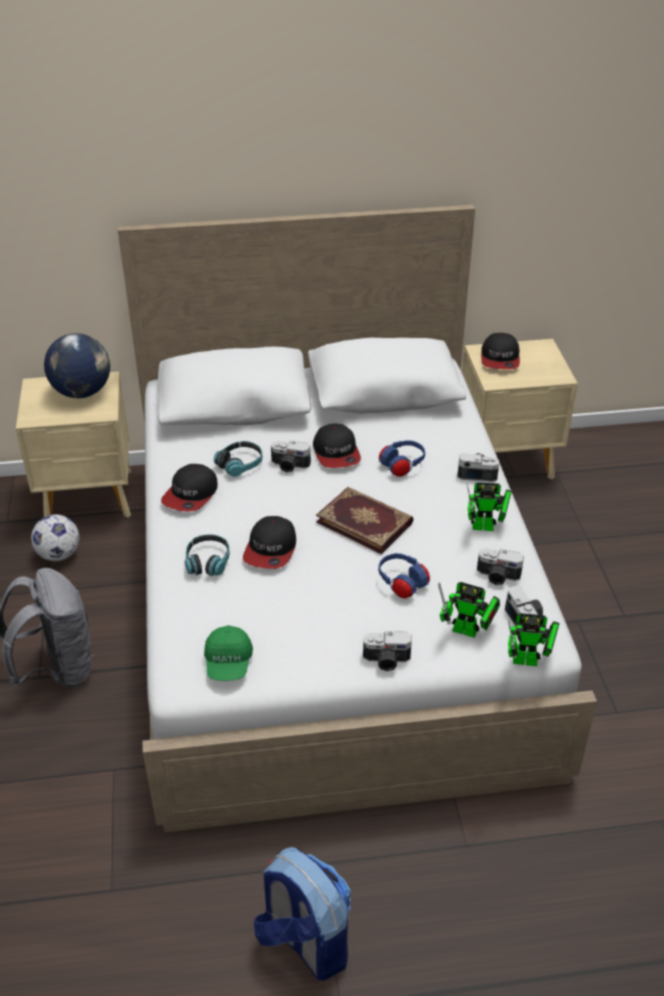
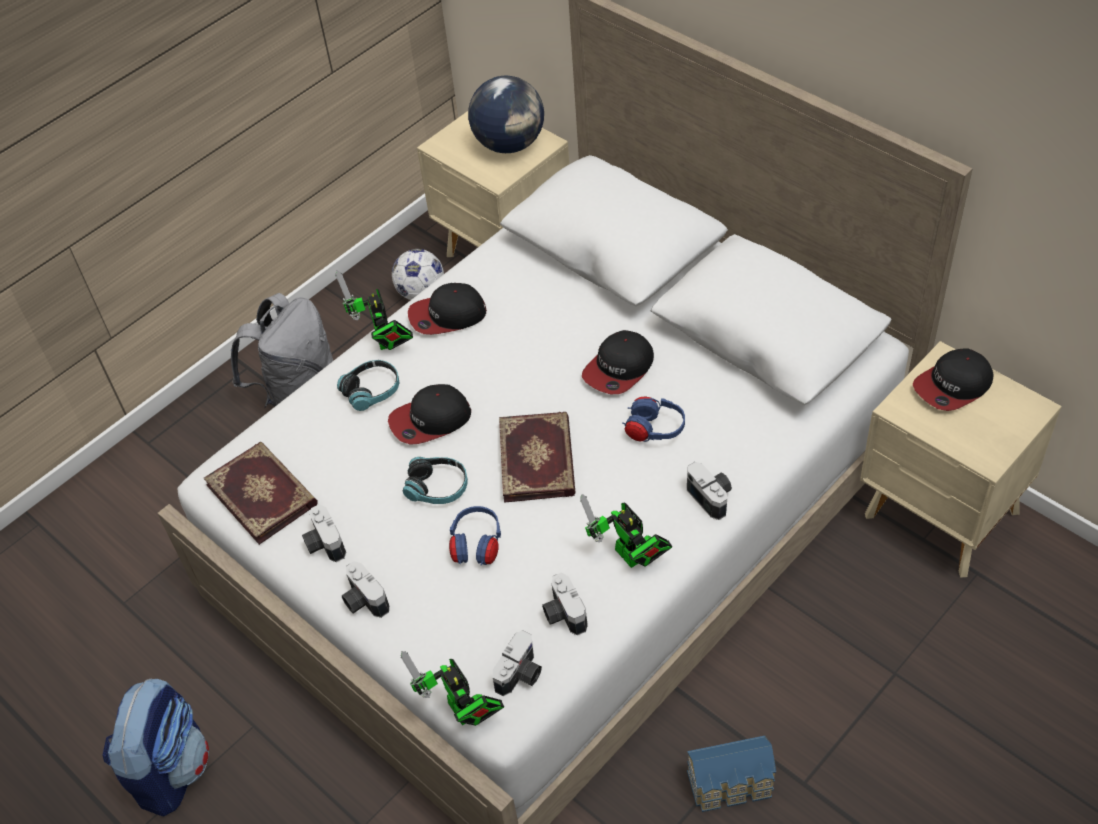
camera: 55 degrees right, 10 degrees up
green cap [204,625,253,681] -> book [204,442,318,545]
headphones [214,441,262,477] -> headphones moved to [403,457,468,504]
camera [271,441,311,472] -> camera moved to [302,504,346,562]
toy robot [438,582,500,638] -> toy robot moved to [336,270,413,350]
none -> toy house [687,736,776,812]

